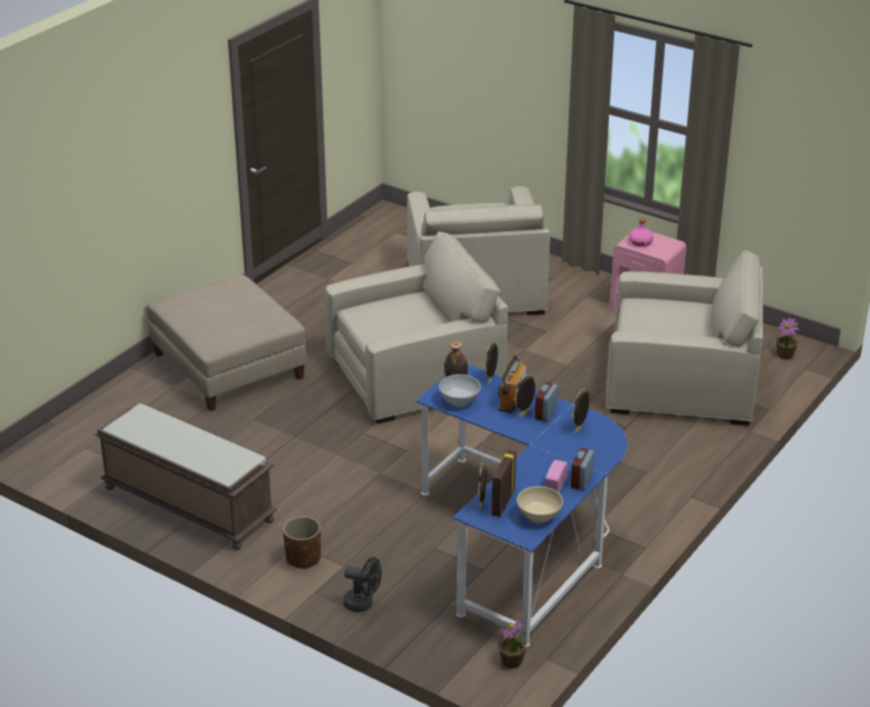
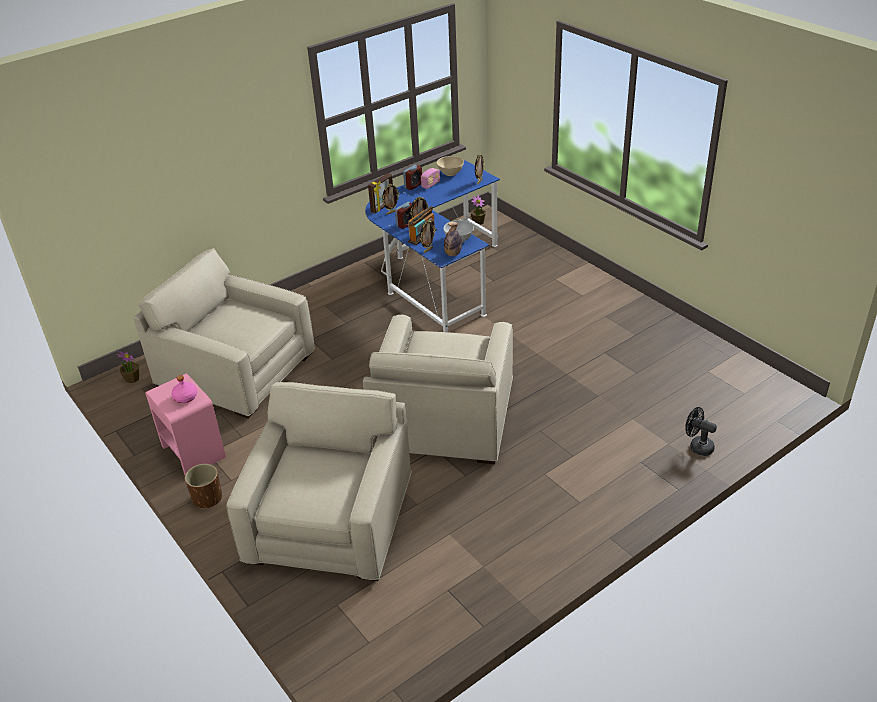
camera: 160 degrees left, 5 degrees up
brown bench [94,404,277,550] -> none
beige ottoman [147,275,307,411] -> none
brown planter [283,516,321,569] -> brown planter moved to [185,464,222,509]
beige armchair [325,231,508,424] -> beige armchair turned 75 degrees counterclockwise [363,315,513,464]
black fan [343,557,382,612] -> black fan moved to [685,407,717,456]
picture frame [492,450,516,517] -> picture frame moved to [368,173,393,213]

